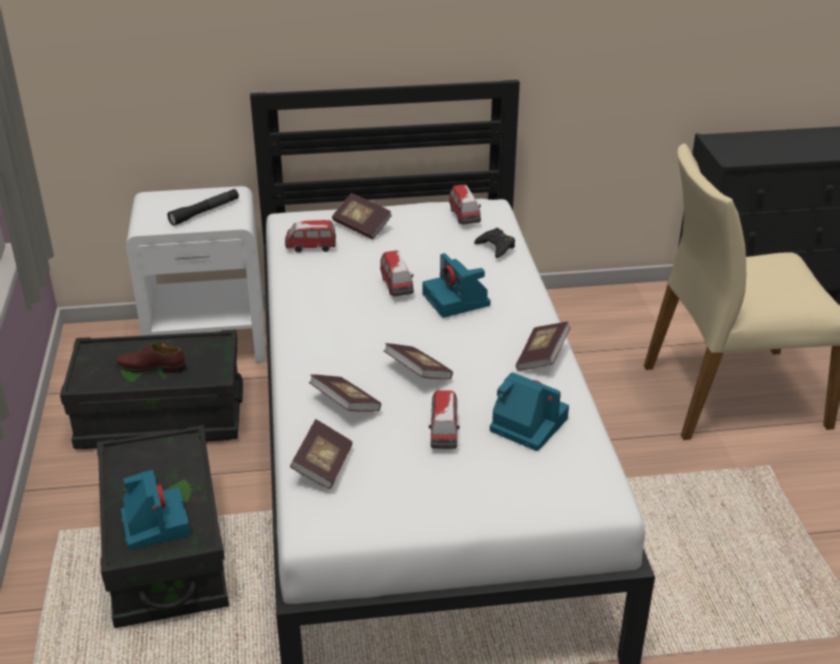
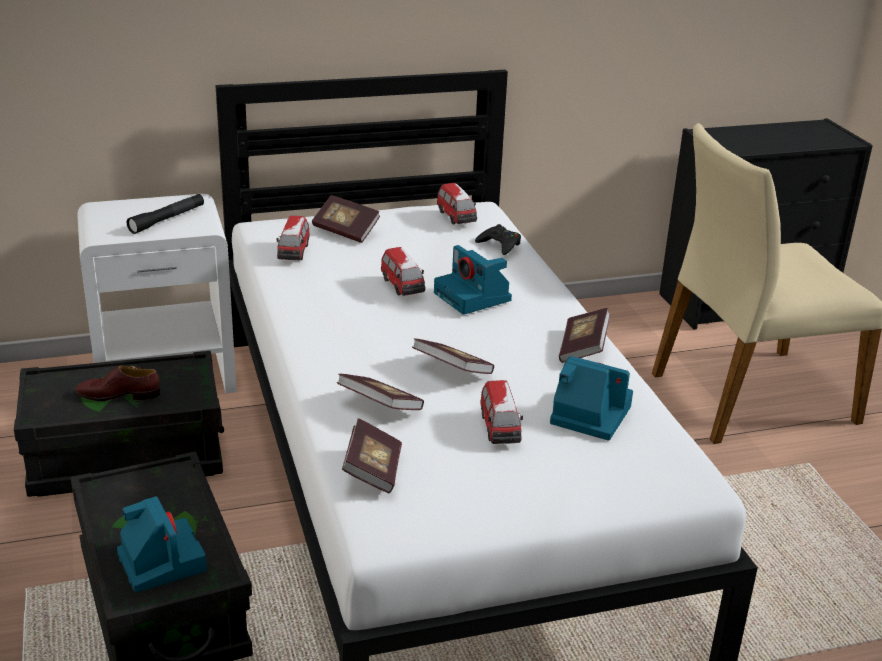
camera: 10 degrees left, 5 degrees down
toy car [285,220,336,253] -> toy car turned 75 degrees counterclockwise [277,216,310,260]

